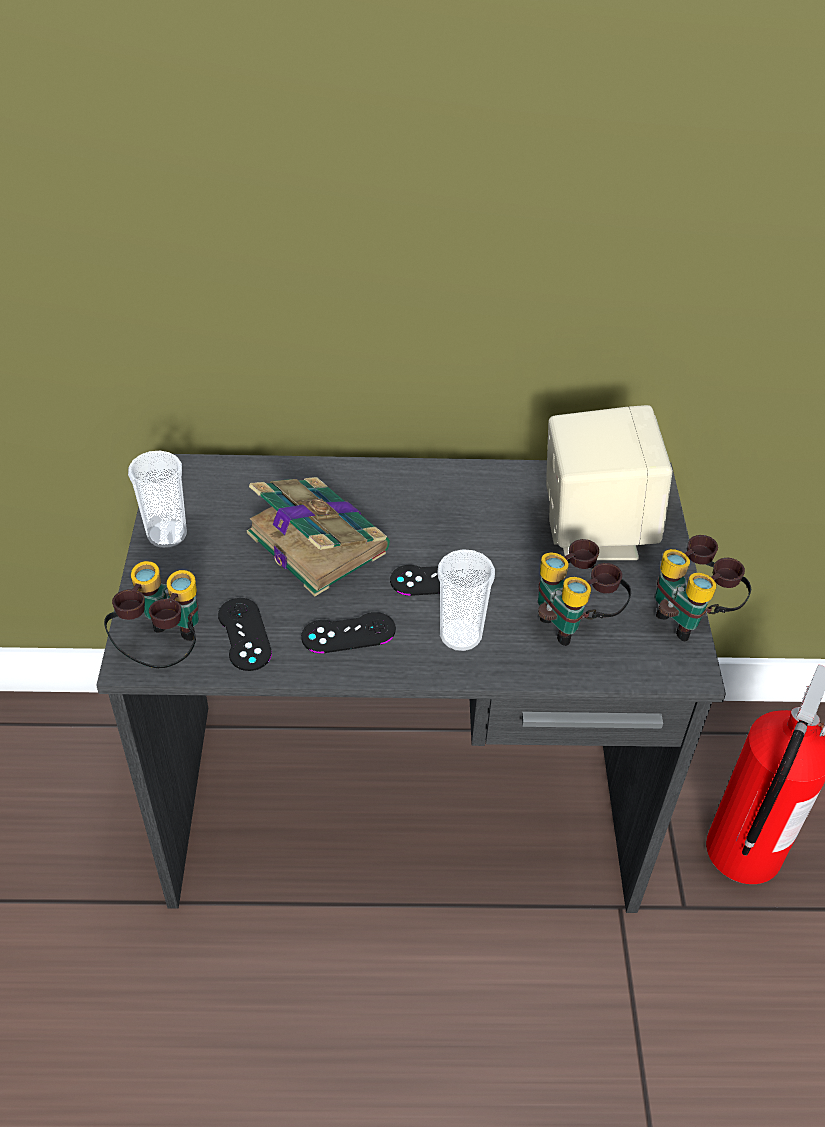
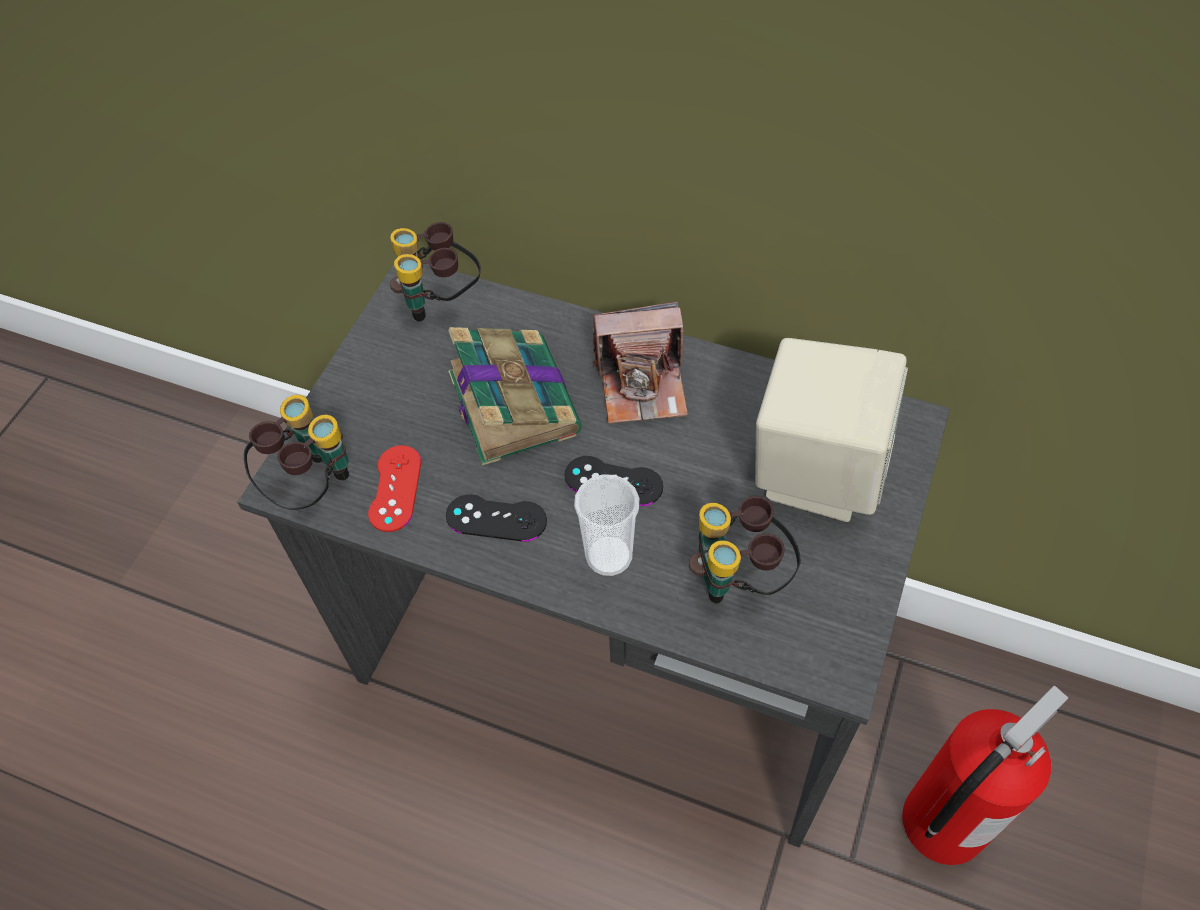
camera: 25 degrees right, 10 degrees up
cup [128,451,187,548] -> none
black game controller [218,598,272,671] -> red game controller [368,445,421,532]
binoculars [655,535,751,641] -> binoculars moved to [390,222,481,322]
none -> camera [592,302,688,424]

